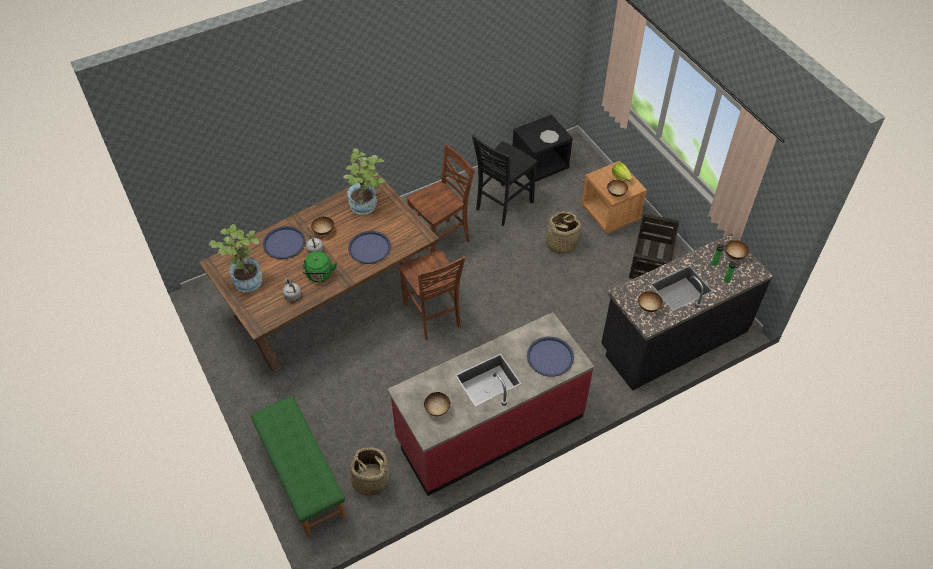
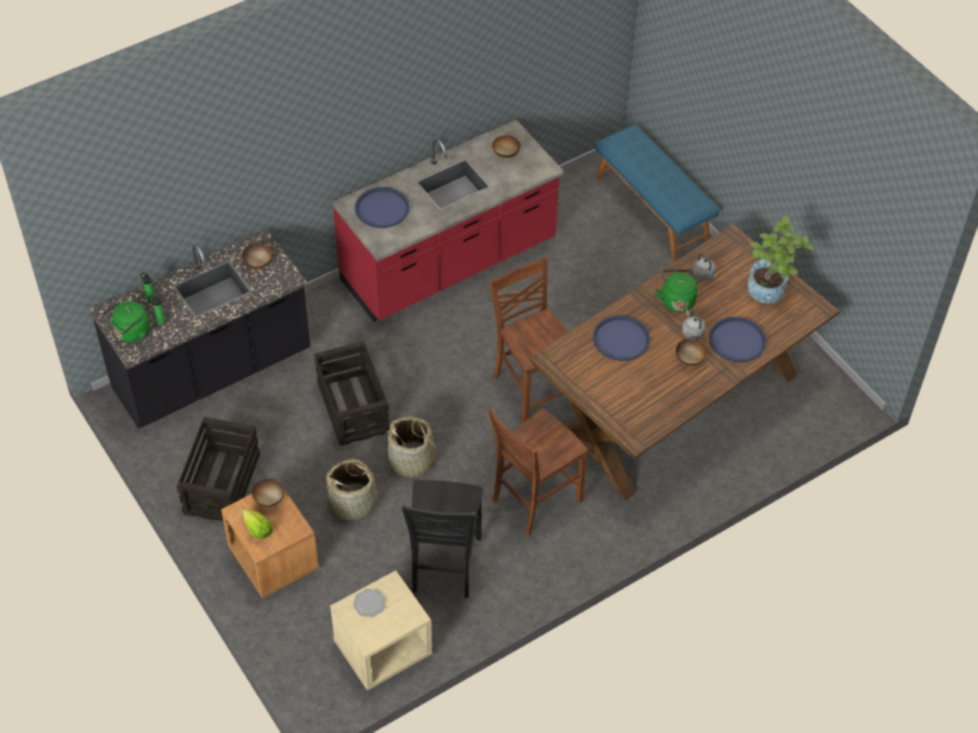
camera: 175 degrees right, 0 degrees up
green bench [250,396,346,536] -> blue bench [594,125,719,261]
potted plant [343,148,385,215] -> none
basket [344,447,390,496] -> basket moved to [384,417,444,478]
black chair [472,135,537,226] -> black chair turned 150 degrees clockwise [402,480,483,598]
black nightstand [513,114,573,182] -> beige nightstand [330,570,432,691]
bowl [725,240,749,260] -> green kettle [103,301,150,342]
none -> crate [314,341,390,446]

